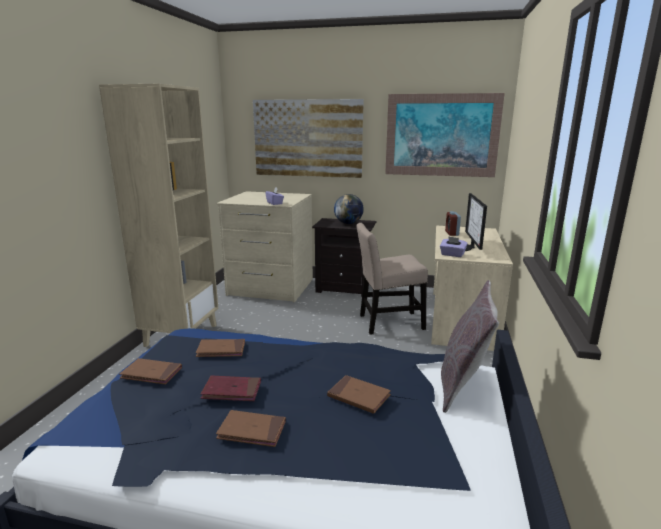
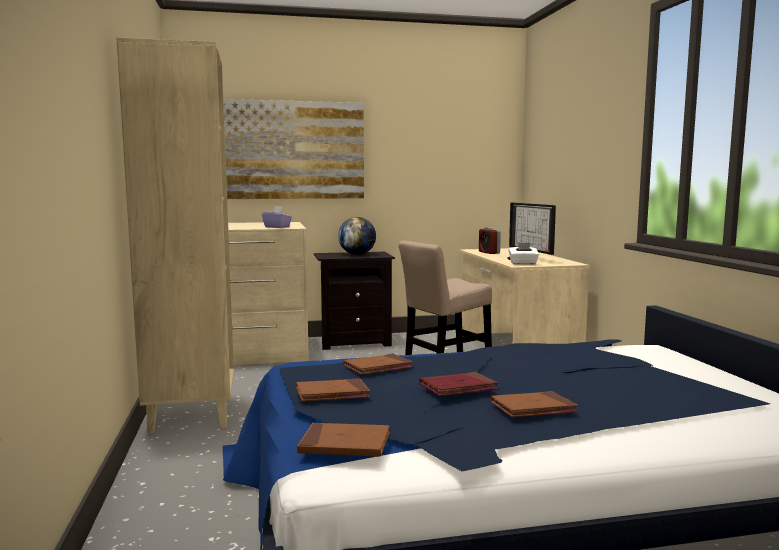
camera: 25 degrees left, 10 degrees down
brown book [327,375,391,414] -> brown book moved to [297,423,390,457]
picture [385,93,505,177] -> none
purple tissue box [440,236,468,257] -> white tissue box [509,243,539,265]
grey pillow [441,280,499,413] -> none

